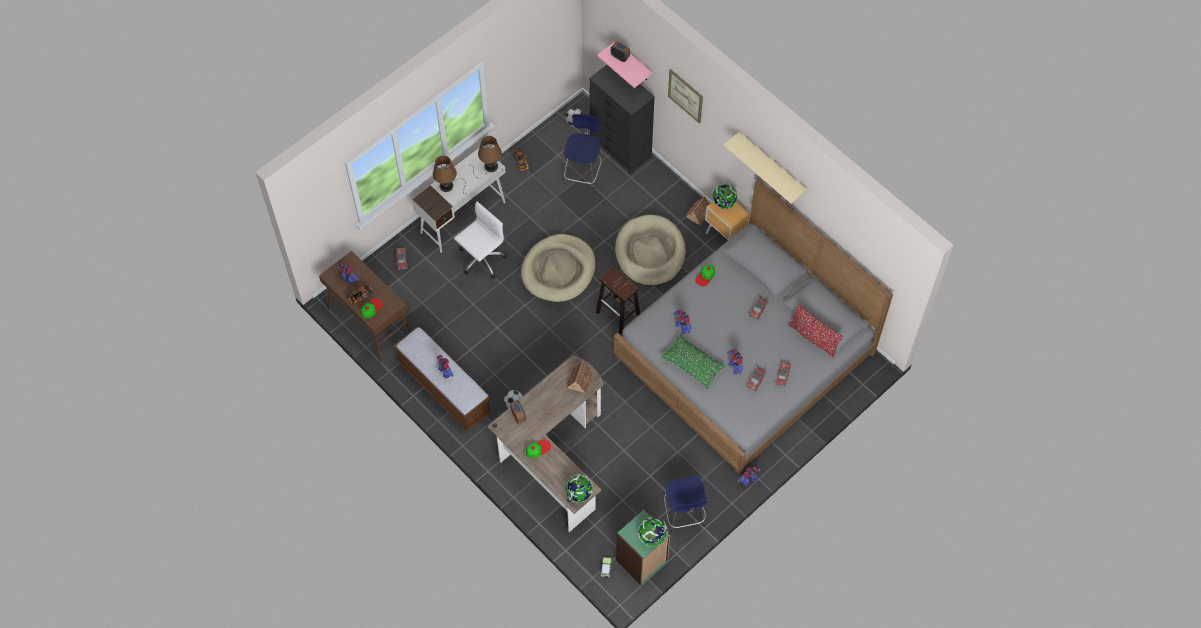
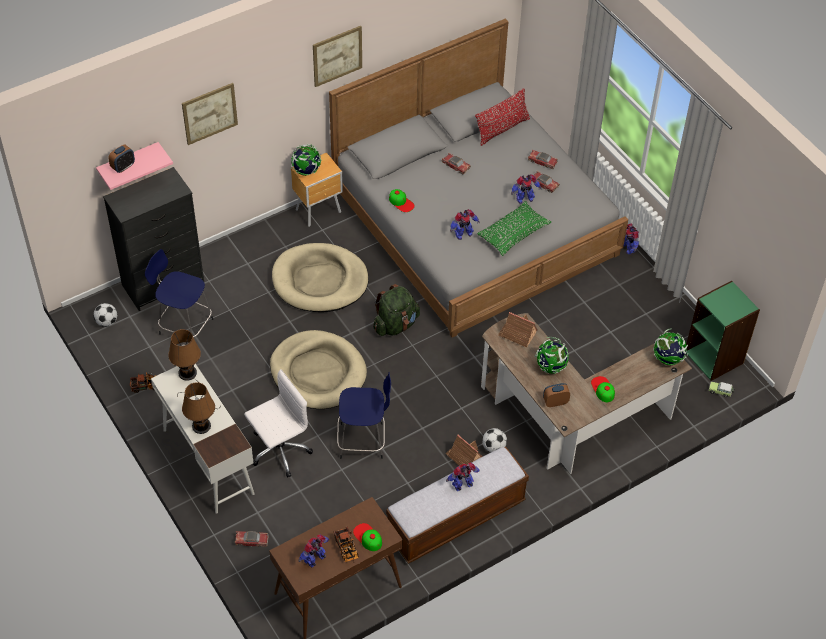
camera: 80 degrees left, 10 degrees down
white office chair [454,201,507,279] -> white office chair turned 90 degrees clockwise [244,369,313,477]
brown stool [596,266,640,334] -> green backpack [373,284,420,336]
globe [638,517,668,547] -> globe moved to [535,337,569,374]
blue stool [663,476,708,532] -> blue stool moved to [337,372,391,459]
toy house [685,196,709,225] -> toy house moved to [445,435,483,466]
beige shelf [724,132,807,204] -> picture [313,26,362,87]

